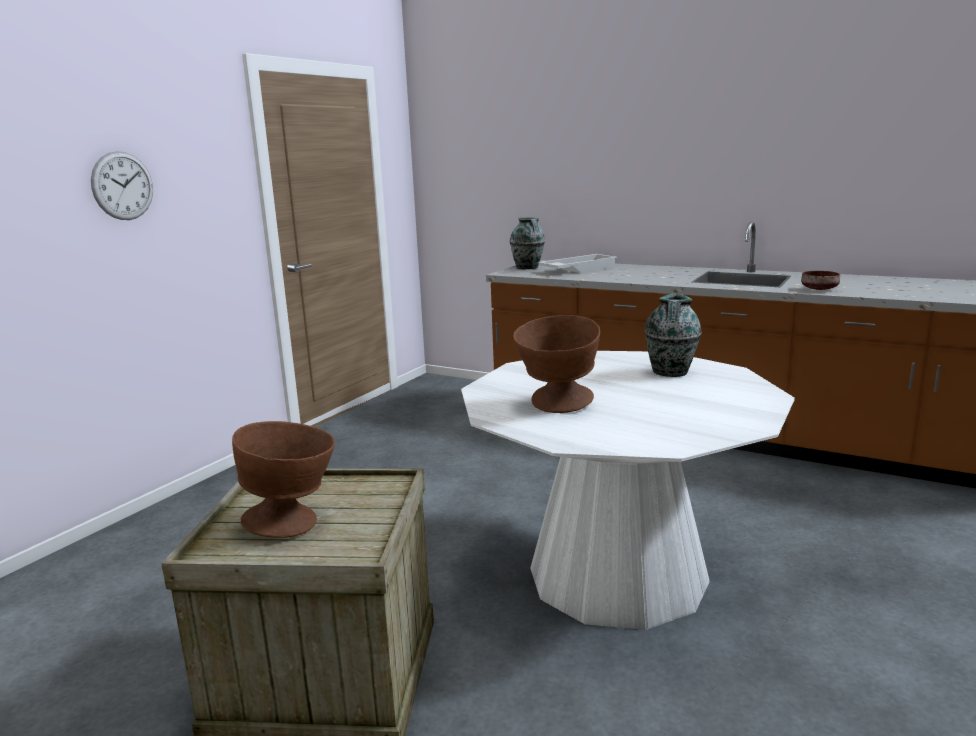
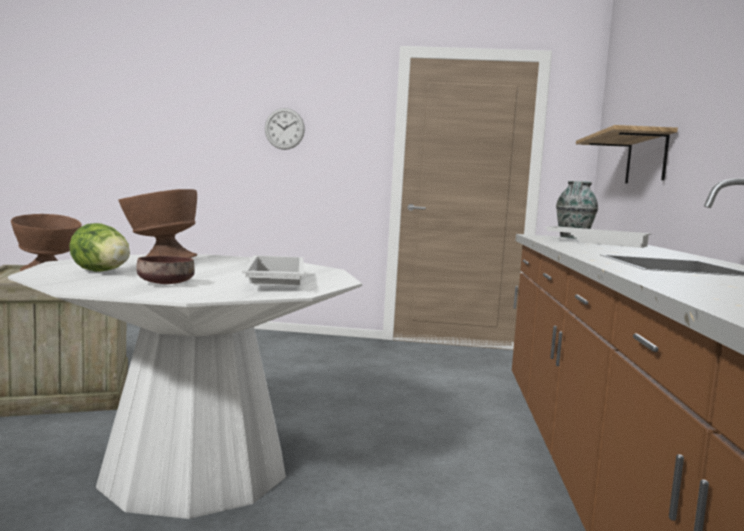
camera: 65 degrees right, 10 degrees down
vase [644,293,702,377] -> white tray [242,255,304,285]
brown bowl [801,271,840,290] -> brown bowl moved to [136,256,195,284]
none -> lettuce [69,223,130,272]
none -> shelf [576,125,678,183]

